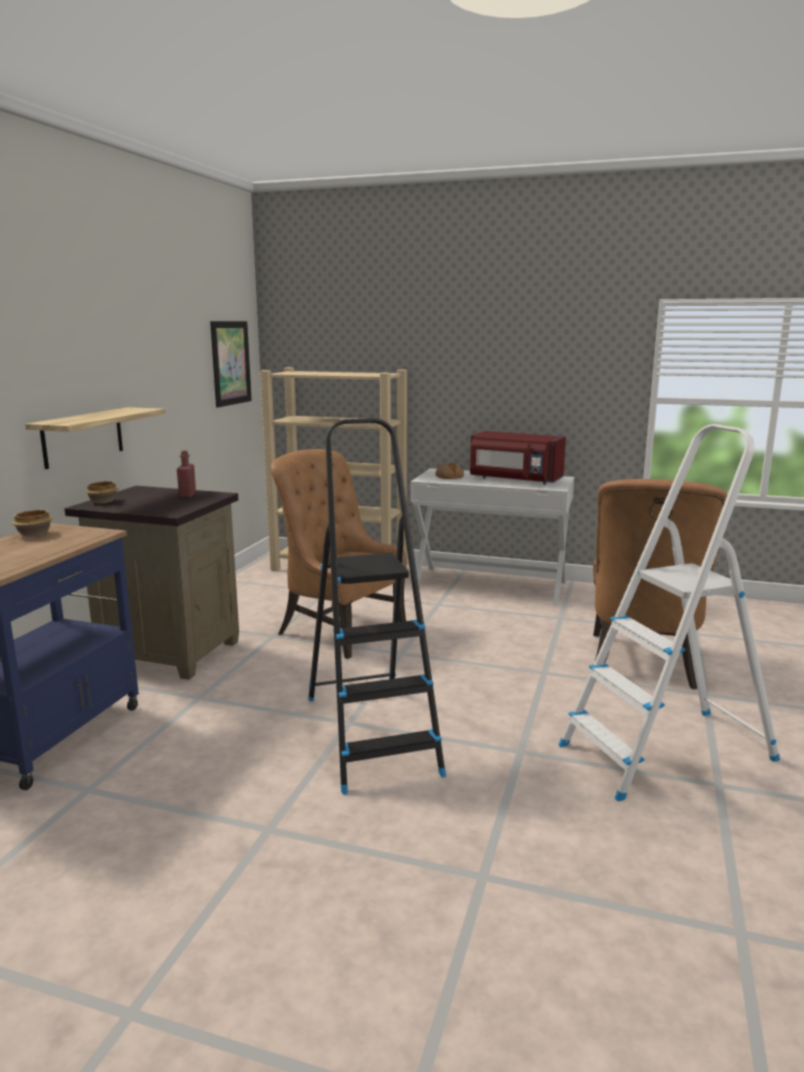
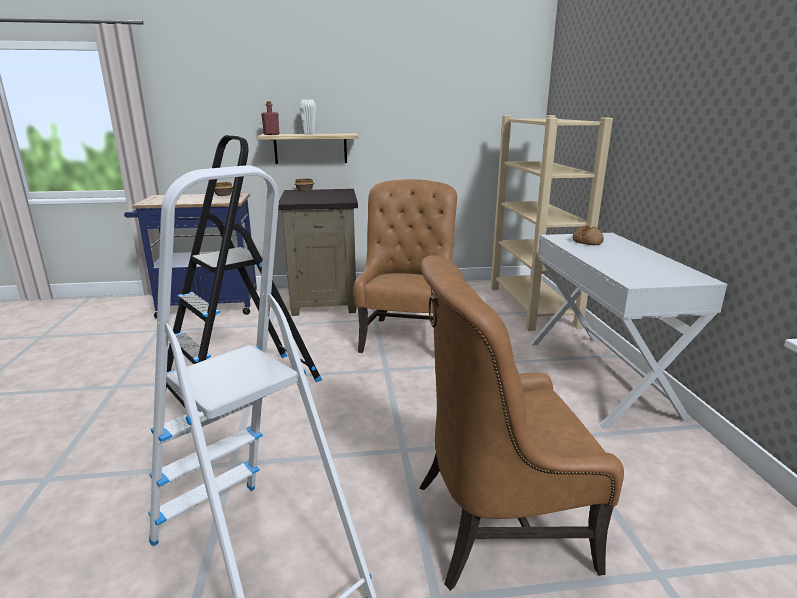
camera: 65 degrees right, 5 degrees up
red bottle [177,450,196,497] -> red bottle moved to [261,101,280,135]
picture [210,321,252,407] -> none
red microwave [470,431,566,485] -> none
none -> white vase [299,99,316,135]

